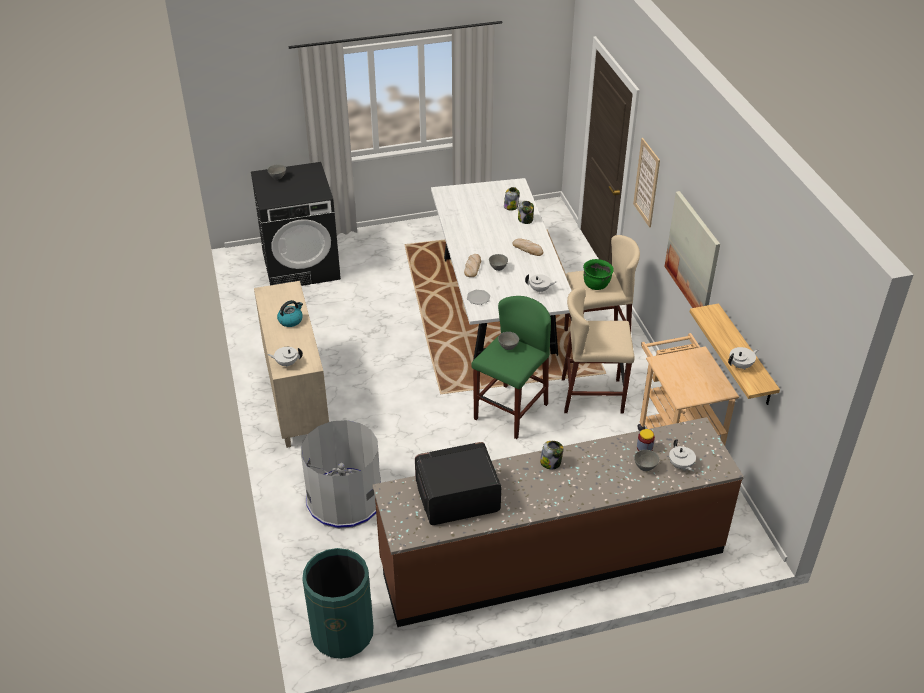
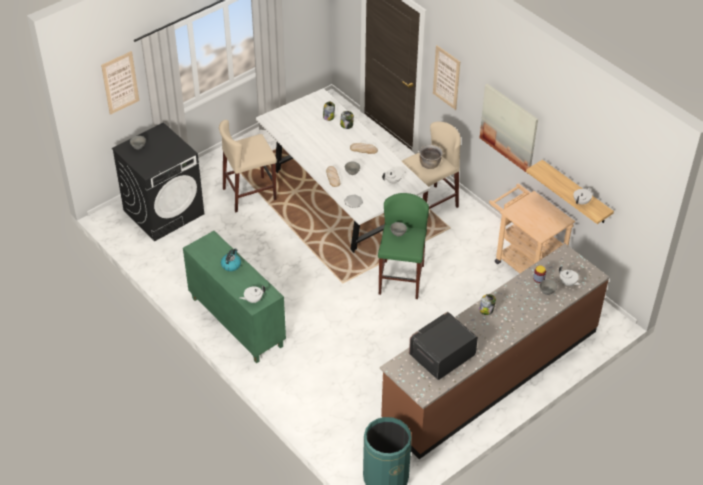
camera: 25 degrees left, 5 degrees up
beige cabinet [254,281,329,448] -> green cabinet [183,231,286,364]
grey trash can [301,420,381,529] -> none
beige stool [562,287,634,414] -> beige stool moved to [219,120,277,212]
green cooking pot [583,259,613,290] -> brown cooking pot [419,145,443,169]
none -> picture [101,51,139,115]

